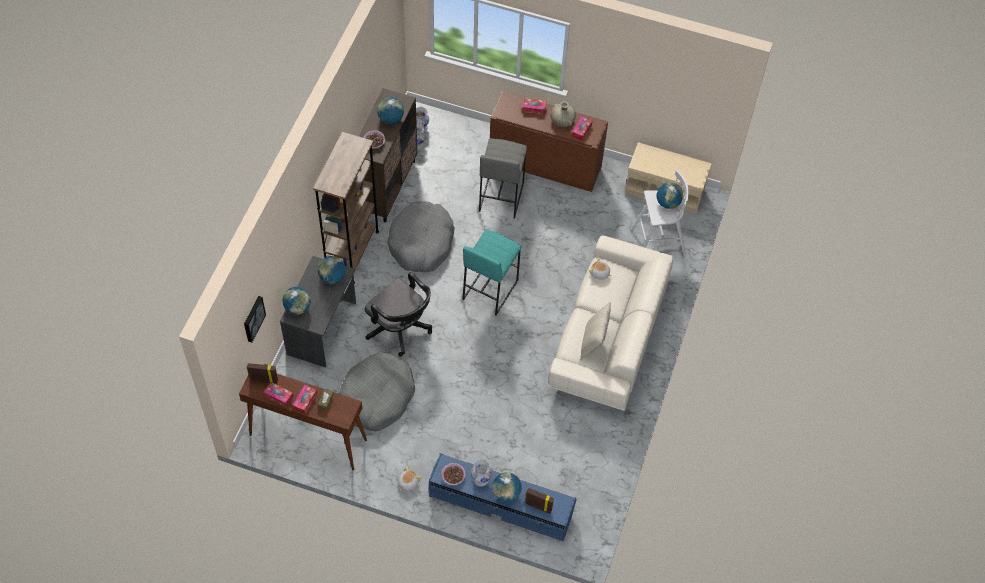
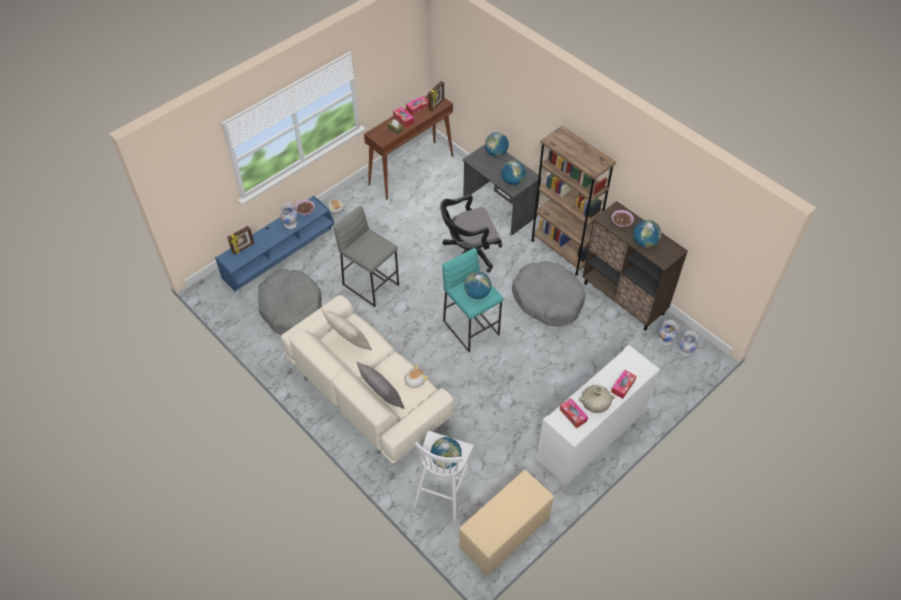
camera: 120 degrees right, 5 degrees down
picture [244,296,266,343] -> none
grey dog bed [339,352,415,431] -> grey dog bed moved to [258,269,322,335]
grey stool [479,138,527,219] -> grey stool moved to [334,205,399,307]
brown cabinet [490,91,608,192] -> white cabinet [536,345,660,486]
globe [492,472,522,502] -> globe moved to [464,272,491,299]
none -> grey pillow [356,362,404,409]

